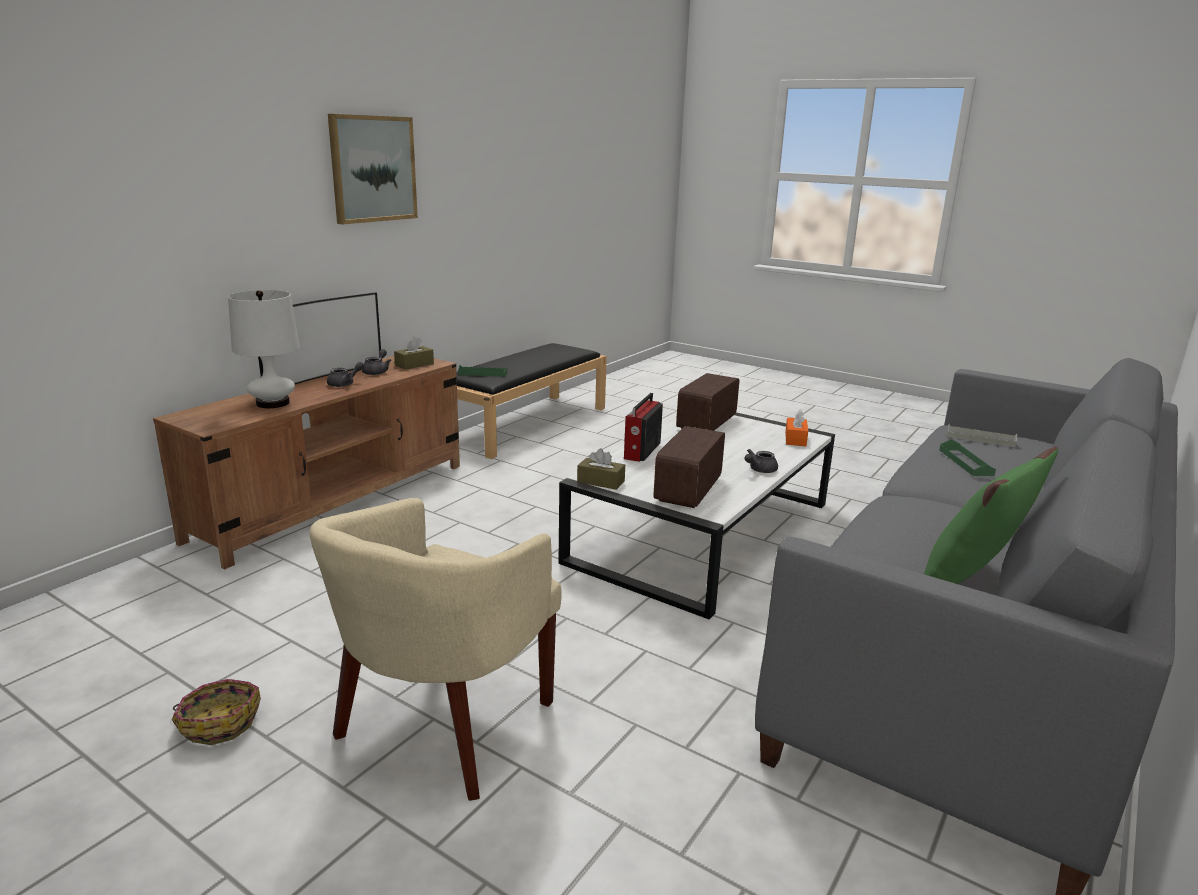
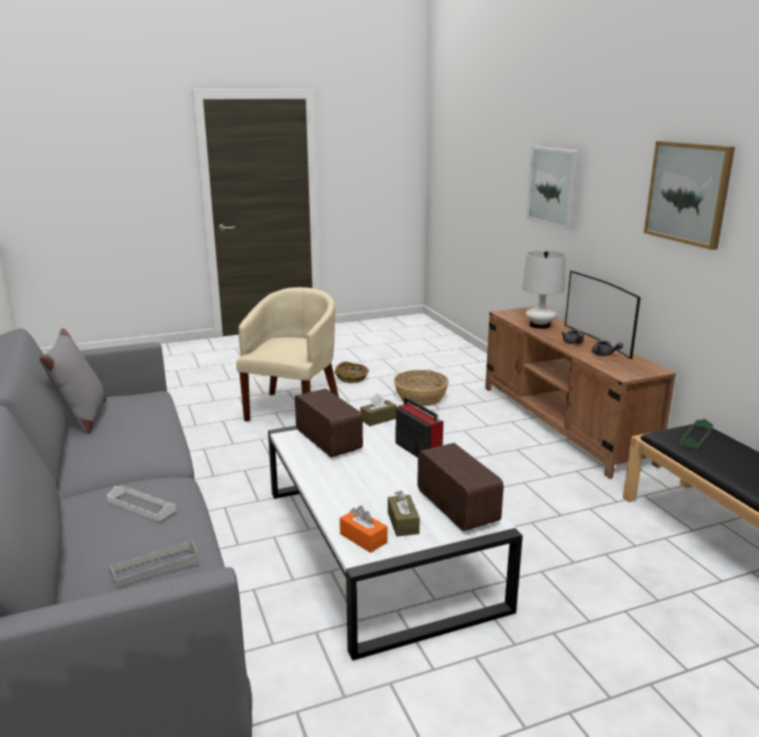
camera: 125 degrees right, 0 degrees up
beige armchair [309,498,562,801] -> beige armchair turned 45 degrees clockwise [236,287,339,421]
brown tissue box [394,336,434,370] -> brown tissue box moved to [388,491,420,536]
grey teapot [745,449,778,473] -> none
green pillow [924,447,1058,584] -> grey pillow [39,328,106,434]
green tray [939,439,996,476] -> white tray [107,486,176,521]
none -> basket [394,370,449,406]
none -> picture [526,146,580,230]

